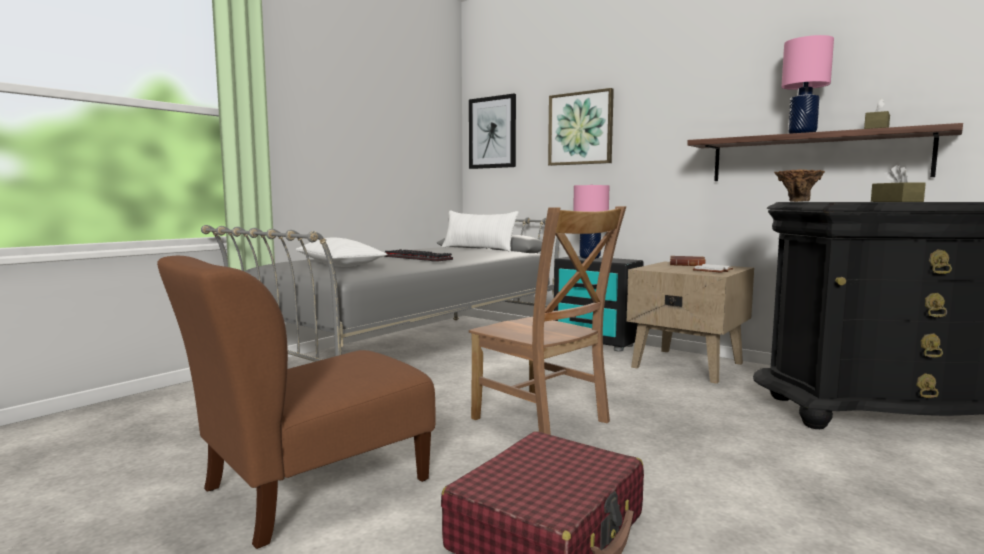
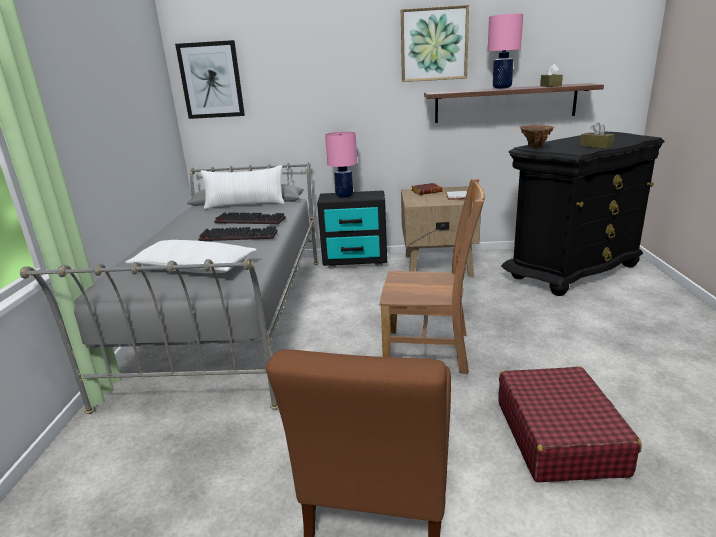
camera: 35 degrees left, 15 degrees up
picture [548,88,614,166] -> picture moved to [401,5,469,82]
none -> keyboard [214,212,286,224]

